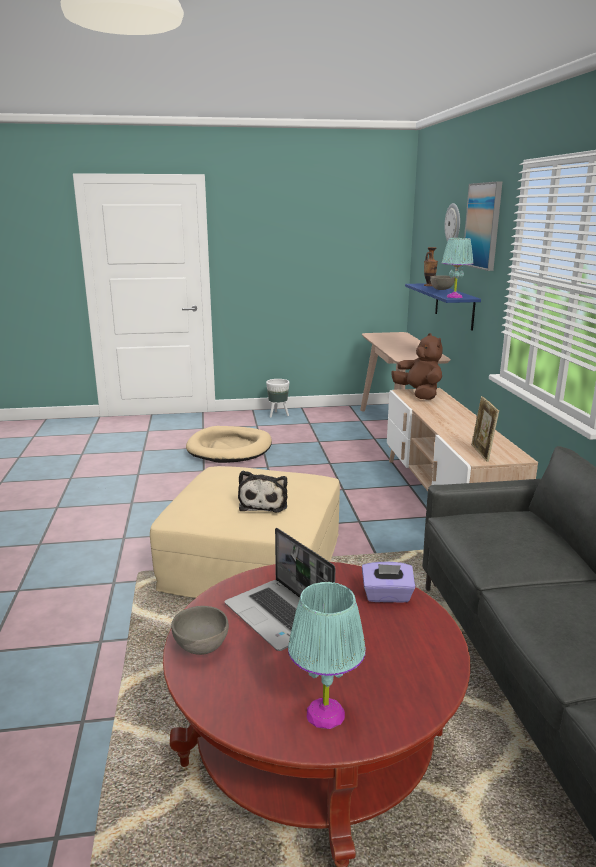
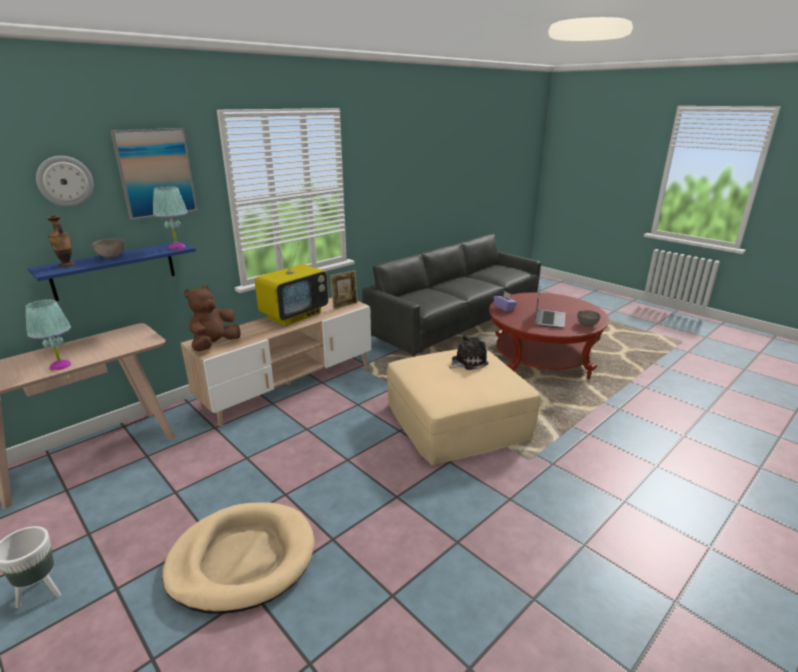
camera: 125 degrees left, 5 degrees up
turquoise table lamp [288,582,366,729] -> turquoise table lamp moved to [25,299,71,370]
none -> television [255,243,329,326]

